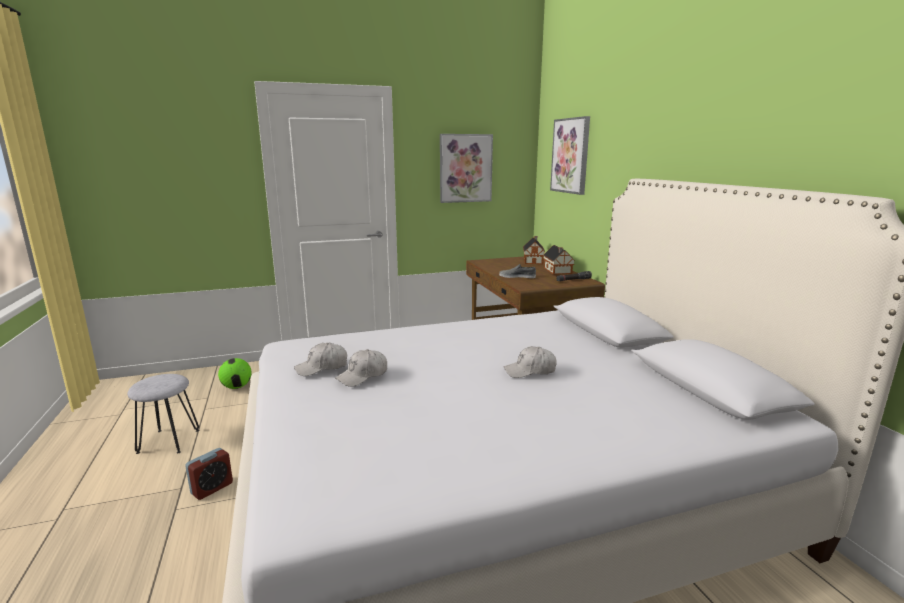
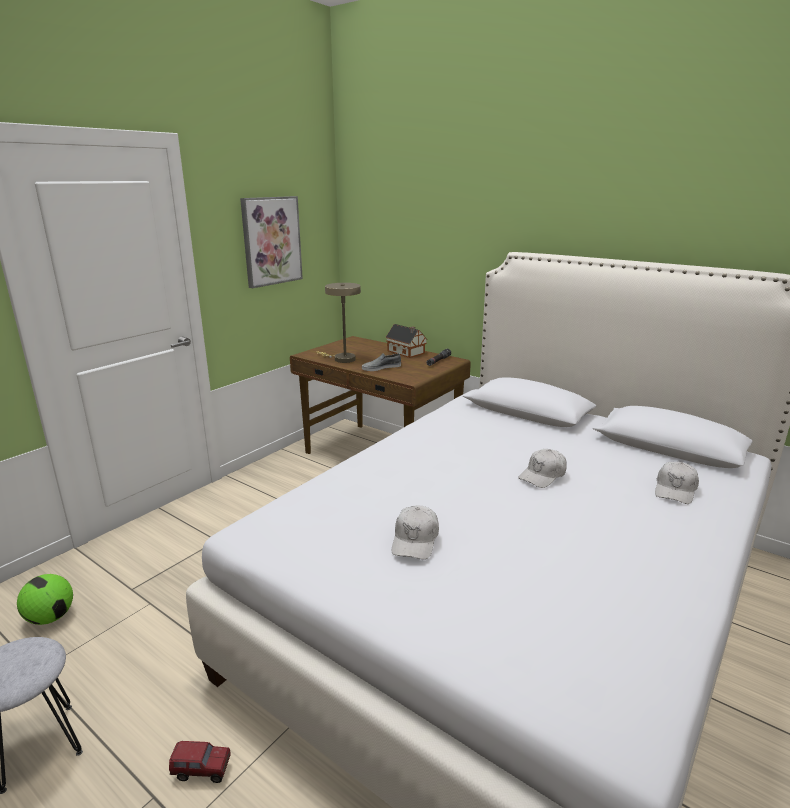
camera: 35 degrees left, 5 degrees up
alarm clock [185,448,233,500] -> toy truck [169,741,231,783]
white cap [294,343,347,376] -> white cap moved to [655,462,699,504]
toy house [523,236,545,264] -> none
picture [550,116,590,195] -> none
none -> beige table lamp [316,283,361,363]

